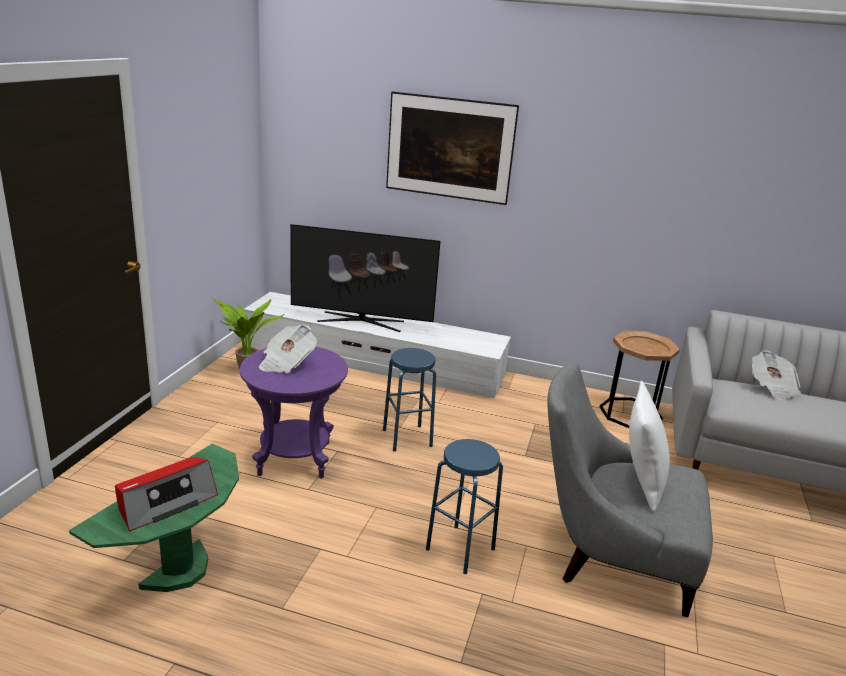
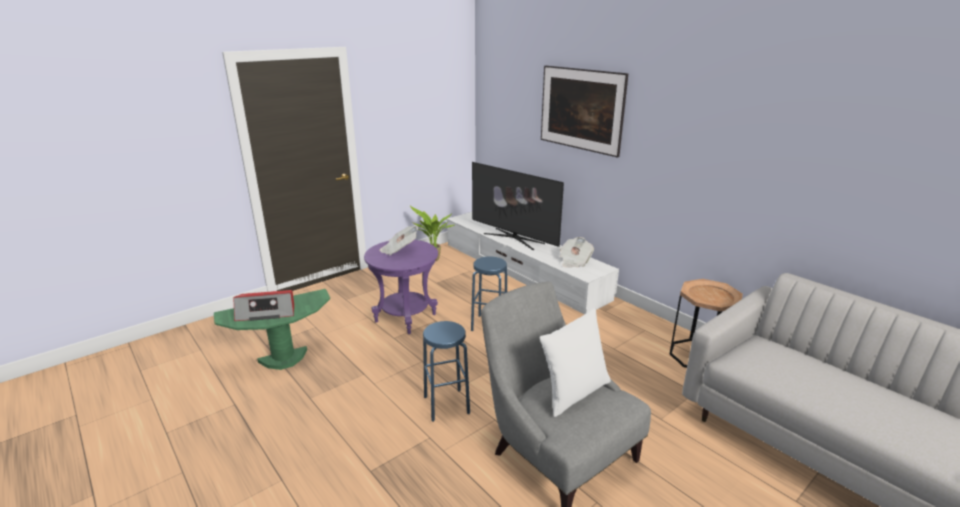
camera: 35 degrees right, 0 degrees up
newspaper [752,350,801,401] -> newspaper moved to [560,237,594,268]

